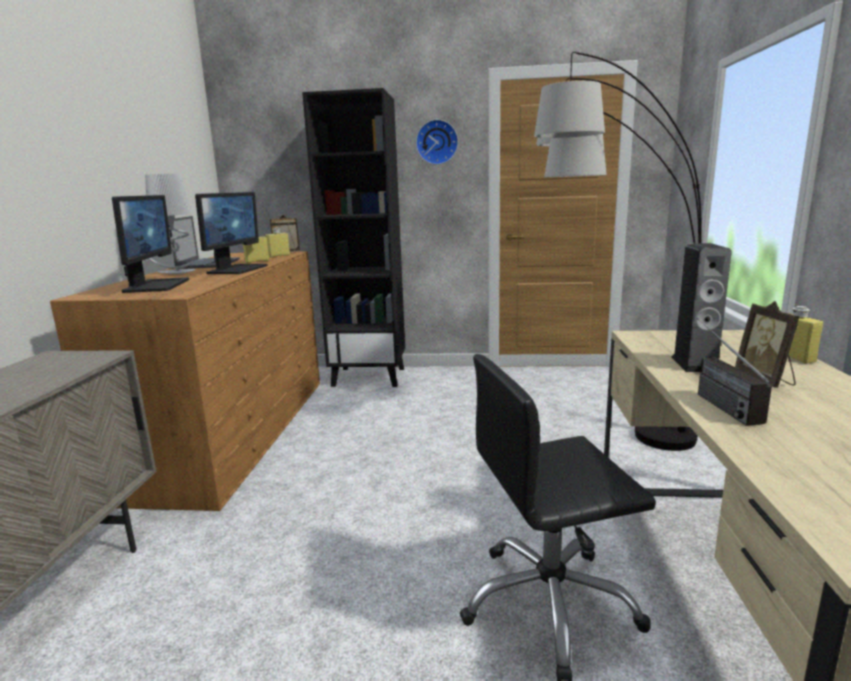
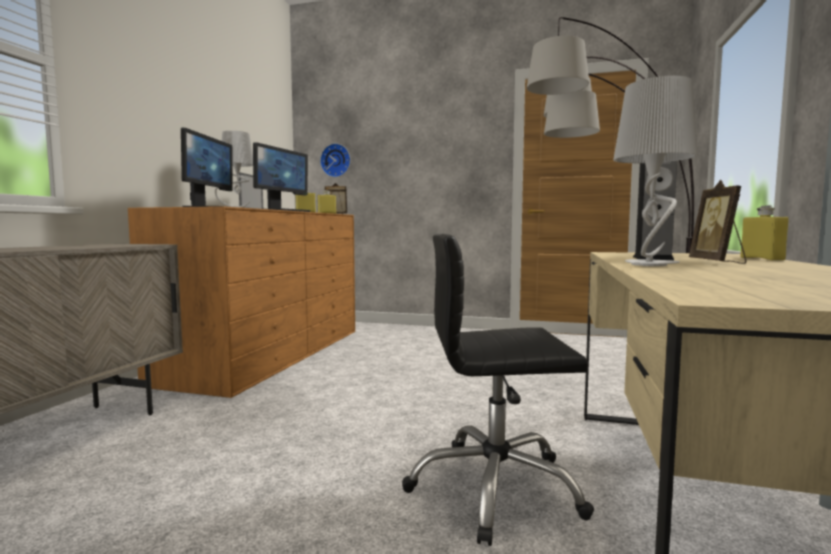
camera: 10 degrees right, 10 degrees down
black bookcase [302,88,405,387] -> none
wall clock [416,119,458,165] -> wall clock moved to [320,143,351,177]
radio [697,318,772,426] -> grey table lamp [613,75,698,266]

